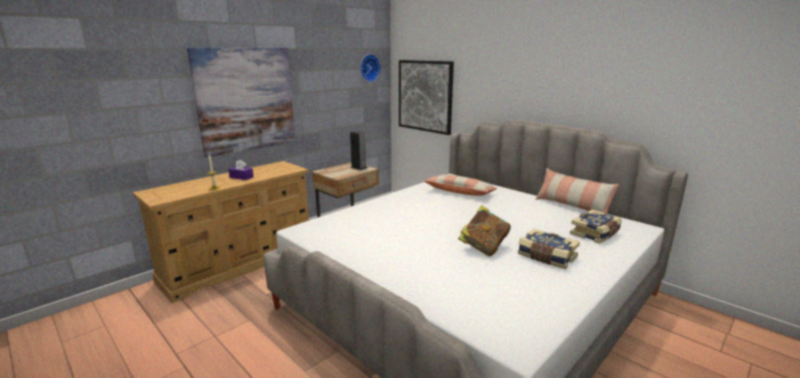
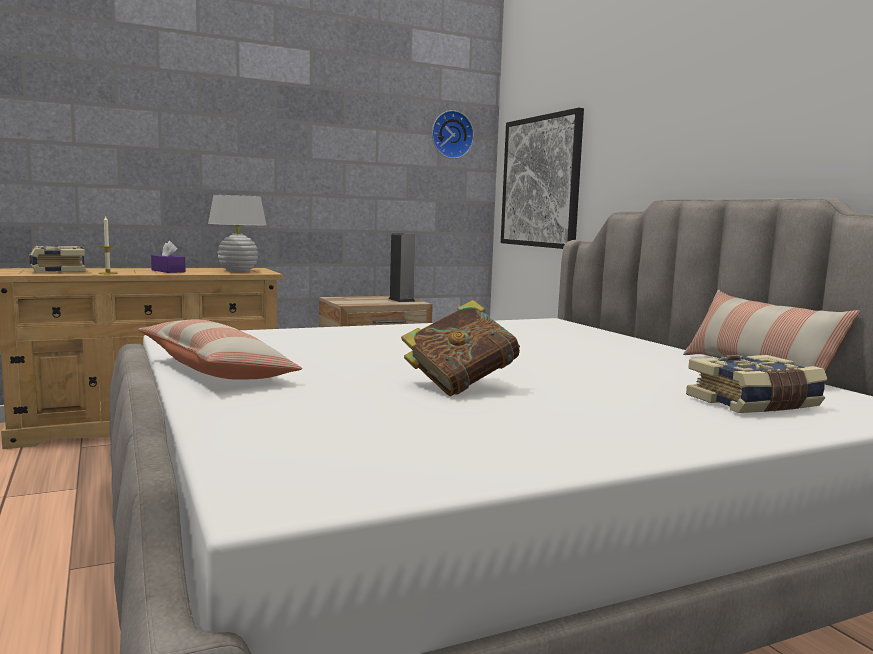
camera: 20 degrees right, 10 degrees down
picture [187,48,295,157] -> none
pillow [423,175,497,196] -> pillow moved to [138,319,302,380]
book [518,228,580,269] -> book moved to [29,246,86,273]
none -> white table lamp [208,195,266,272]

